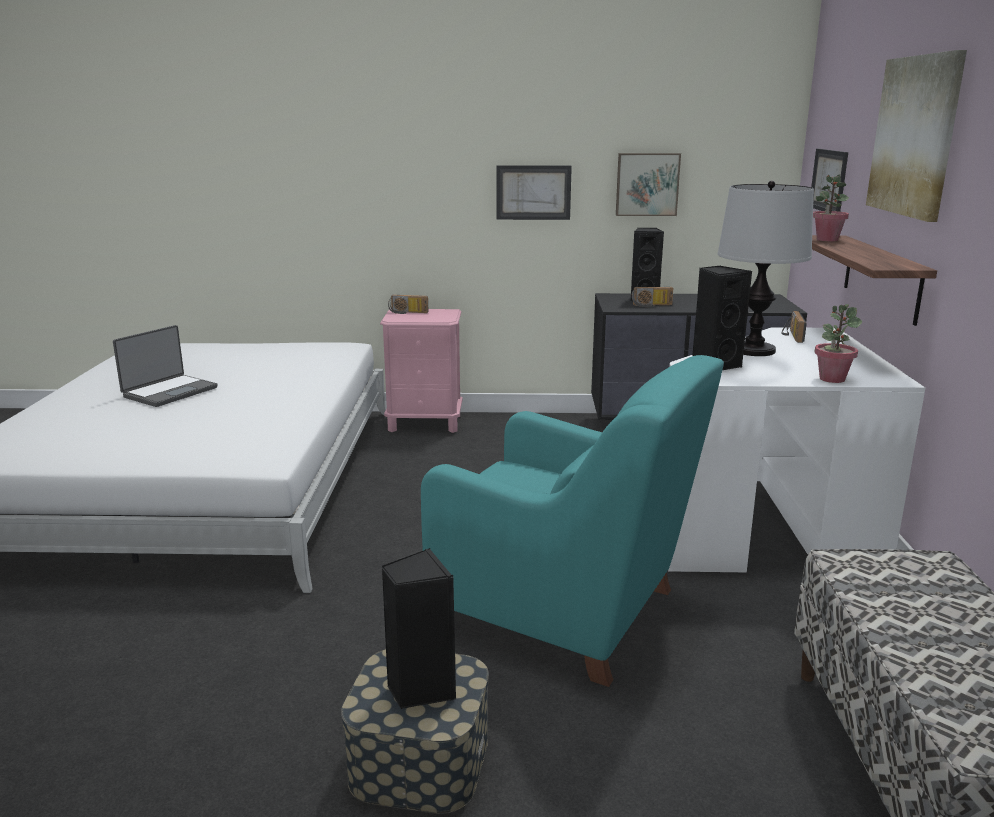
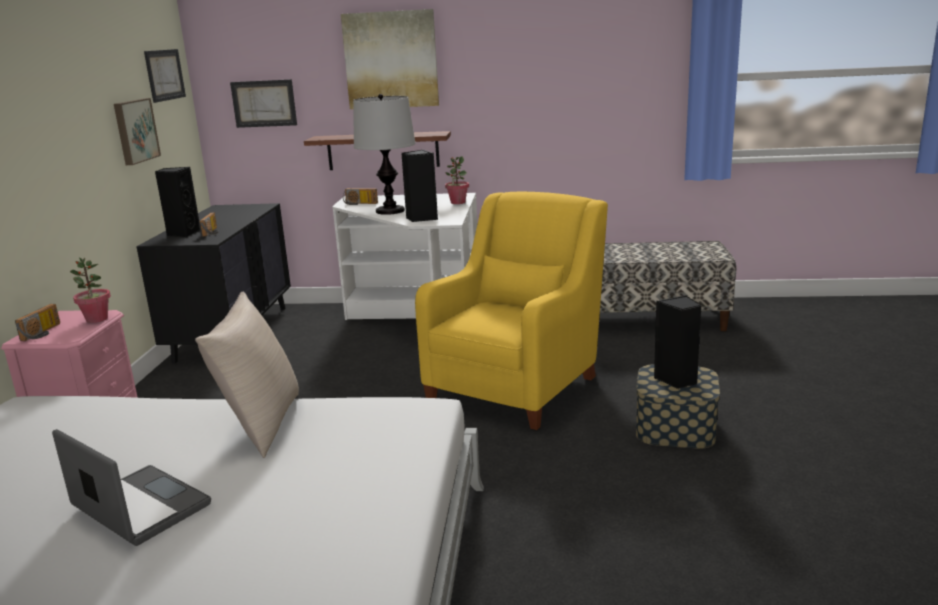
camera: 85 degrees left, 0 degrees up
turquoise armchair [421,355,724,687] -> yellow armchair [415,192,608,430]
picture [497,165,572,220] -> picture moved to [144,49,186,103]
potted plant [813,174,849,241] -> potted plant moved to [70,258,111,323]
none -> beige pillow [195,291,299,458]

